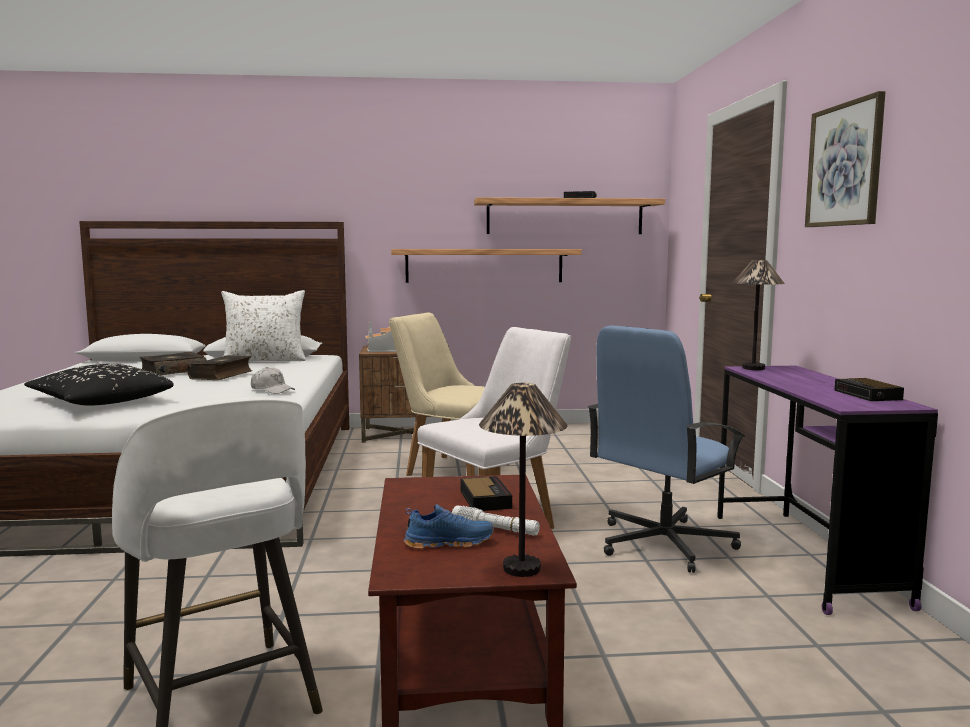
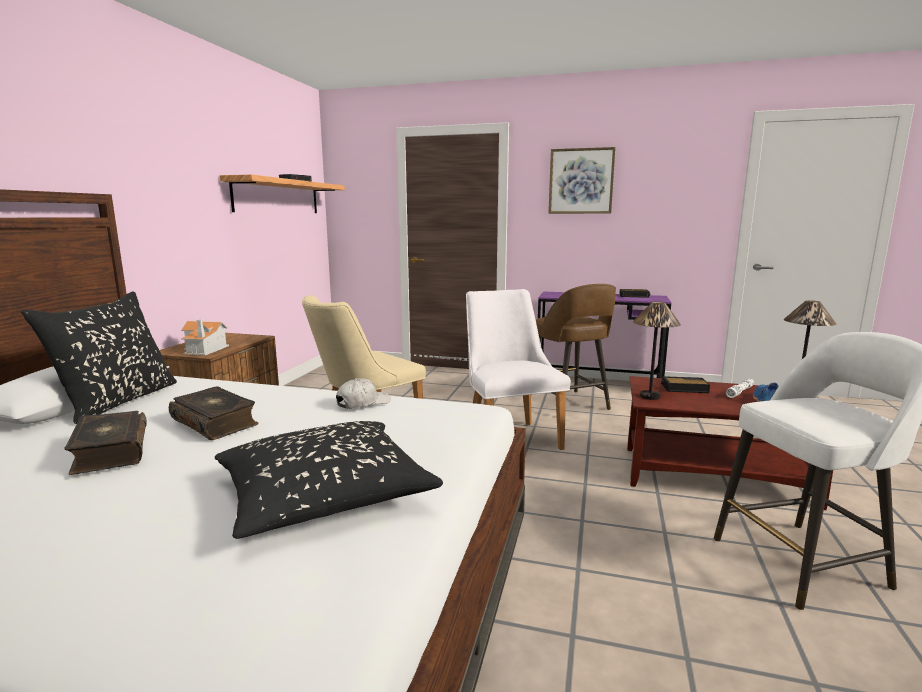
camera: 70 degrees left, 5 degrees up
white pillow [221,290,306,362] -> black pillow [21,291,177,424]
shelf [391,249,582,283] -> none
blue office chair [588,326,746,573] -> brown stool [536,284,616,410]
table lamp [732,260,785,370] -> table lamp moved to [633,301,681,400]

